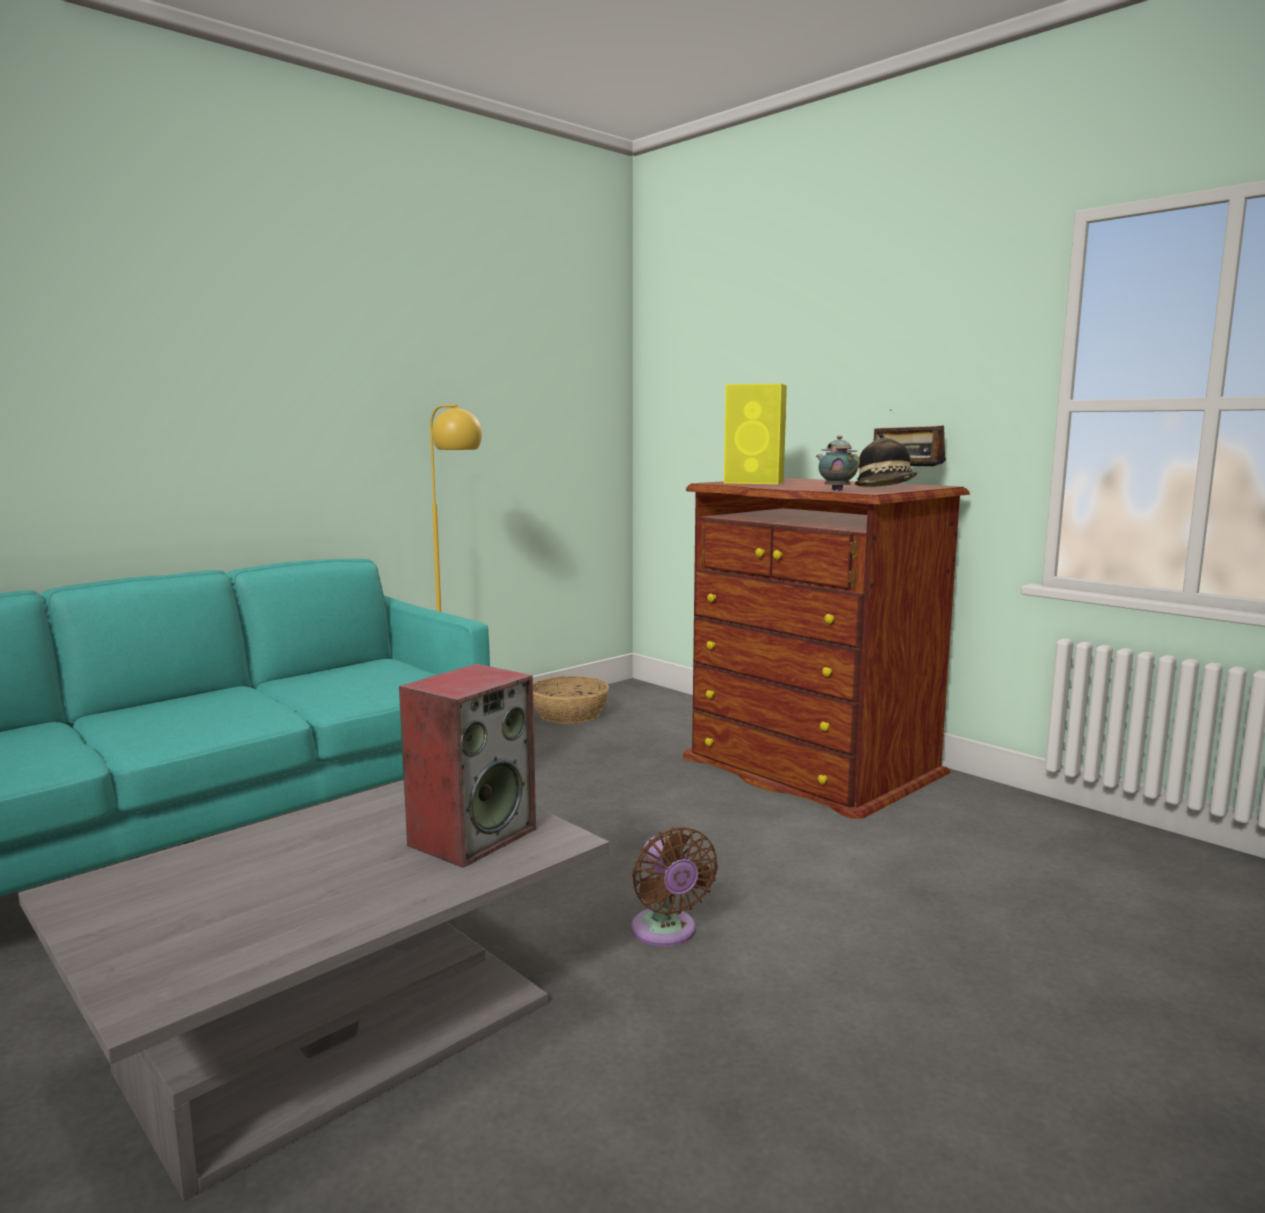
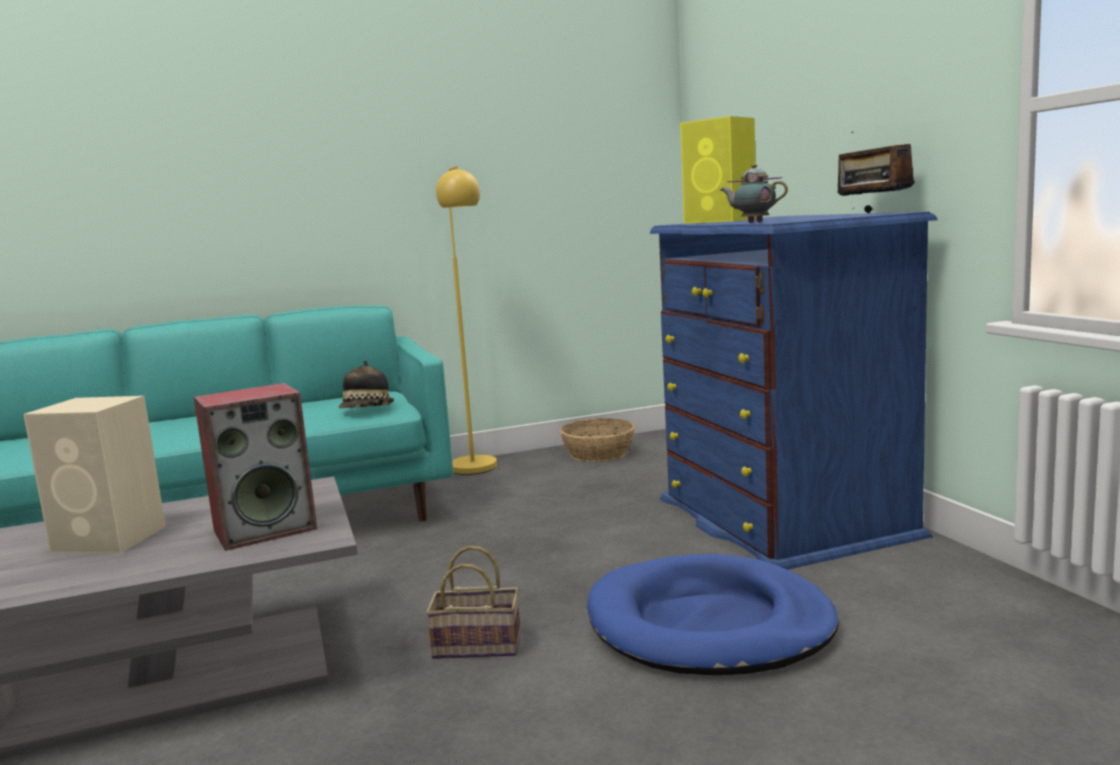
camera: 25 degrees right, 0 degrees up
brown fan [631,827,718,947] -> basket [426,546,521,659]
brown dresser [683,478,970,818] -> blue dresser [650,212,938,570]
teapot [816,436,860,491] -> teapot turned 60 degrees counterclockwise [720,164,788,223]
hat [855,433,918,487] -> hat moved to [339,360,394,408]
none -> beige speaker [23,396,166,553]
none -> blue dog bed [587,554,839,675]

